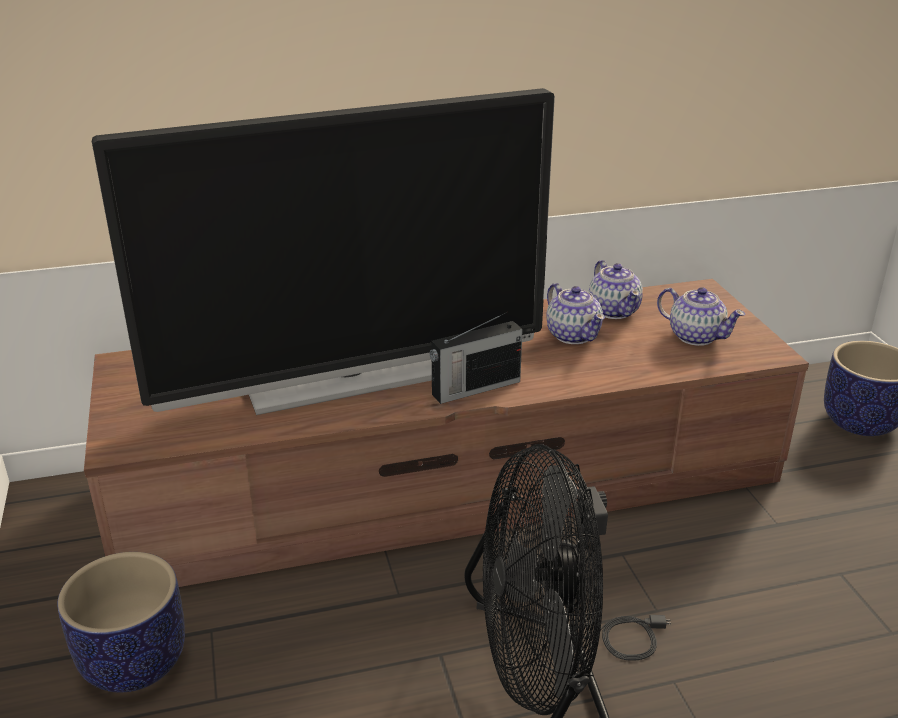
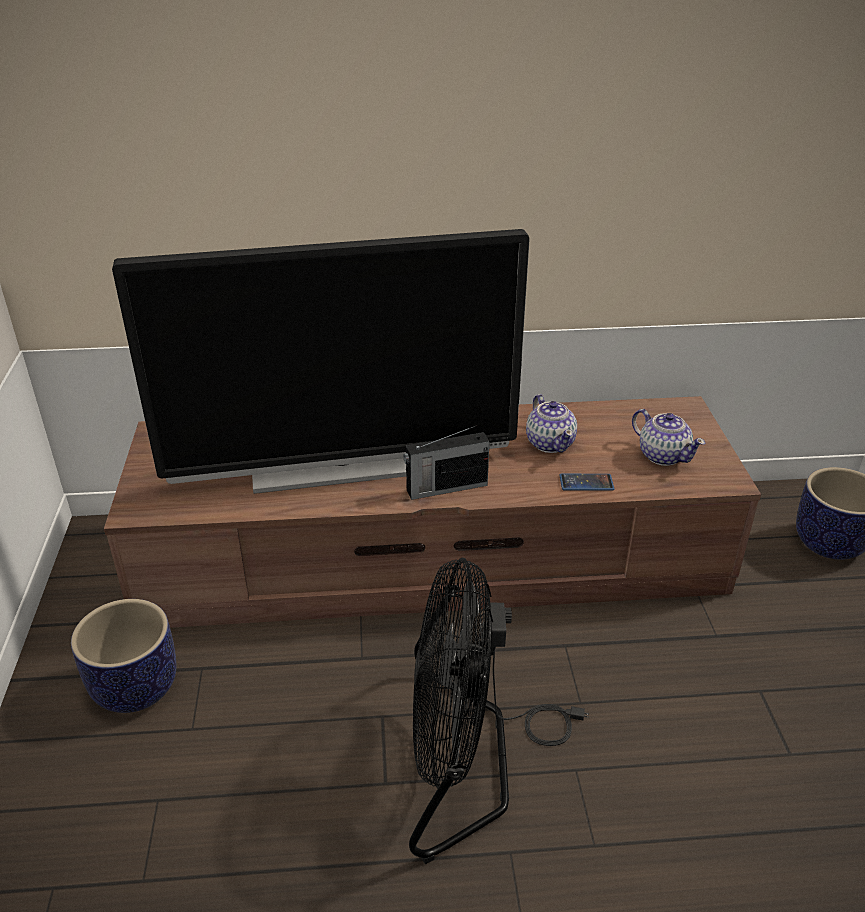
camera: 10 degrees right, 5 degrees up
teapot [589,260,643,319] -> none
none -> phone [559,474,614,491]

